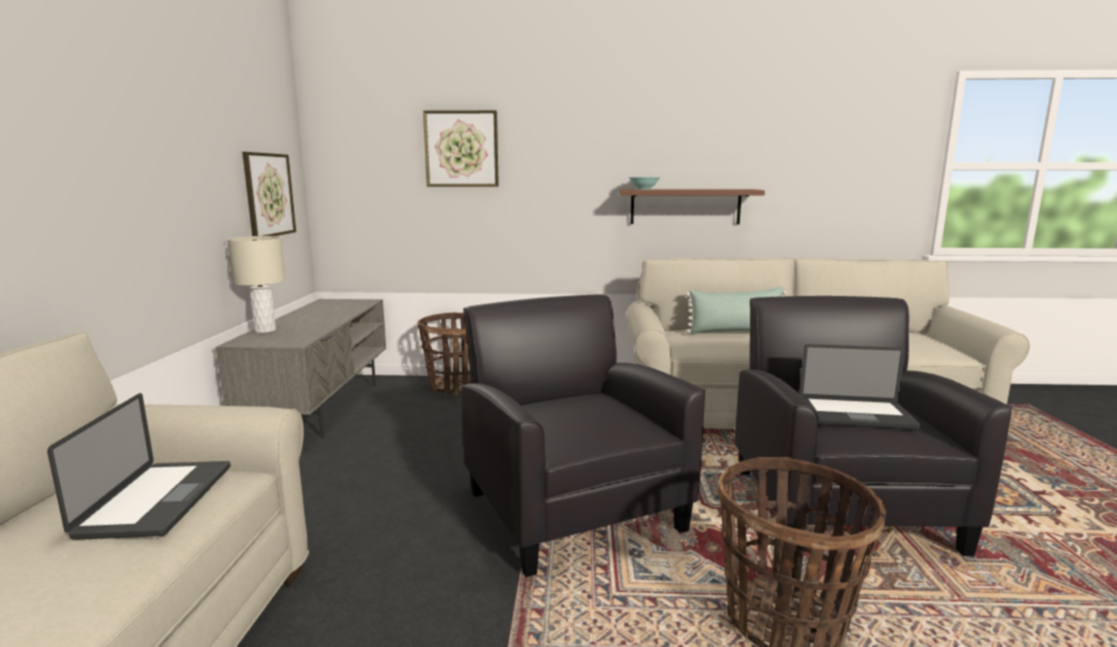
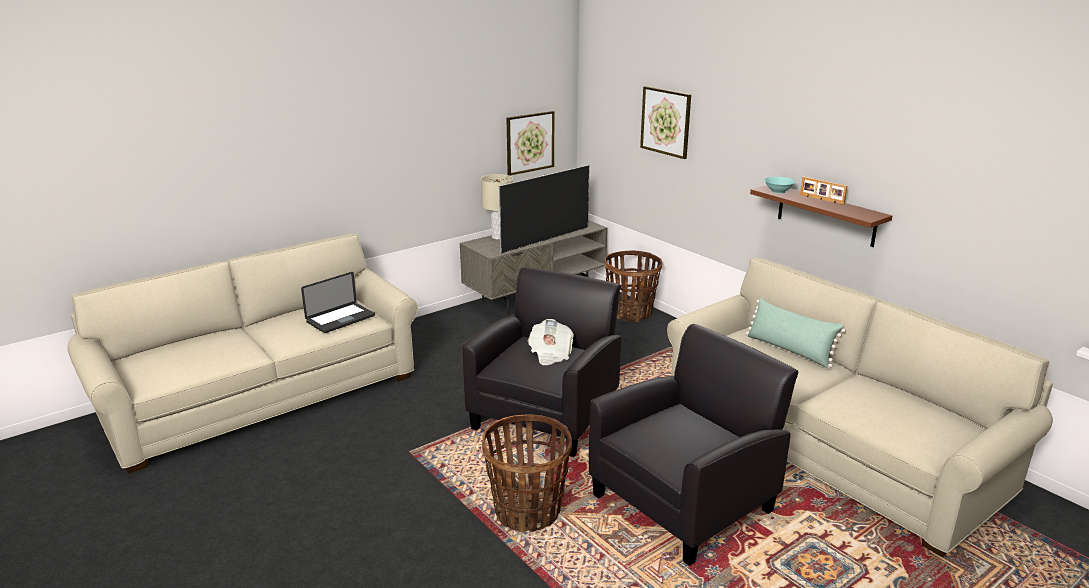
camera: 50 degrees right, 10 degrees up
laptop [799,344,921,430] -> none
none -> television [499,165,590,253]
none -> newspaper [528,319,574,365]
none -> picture frame [800,177,847,205]

